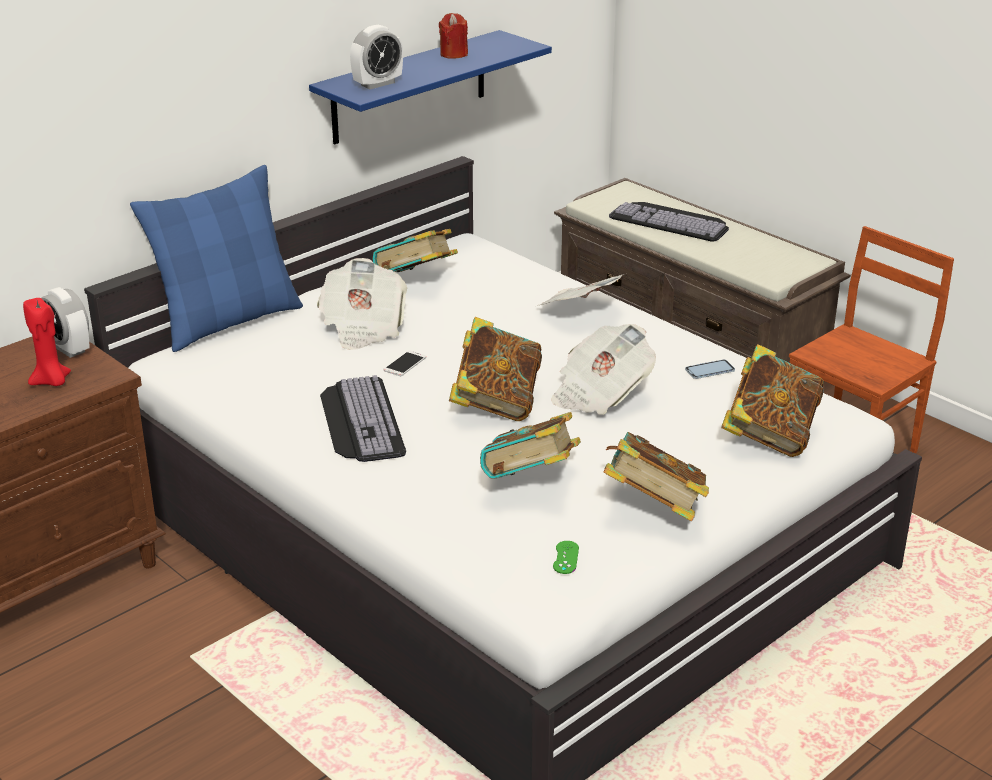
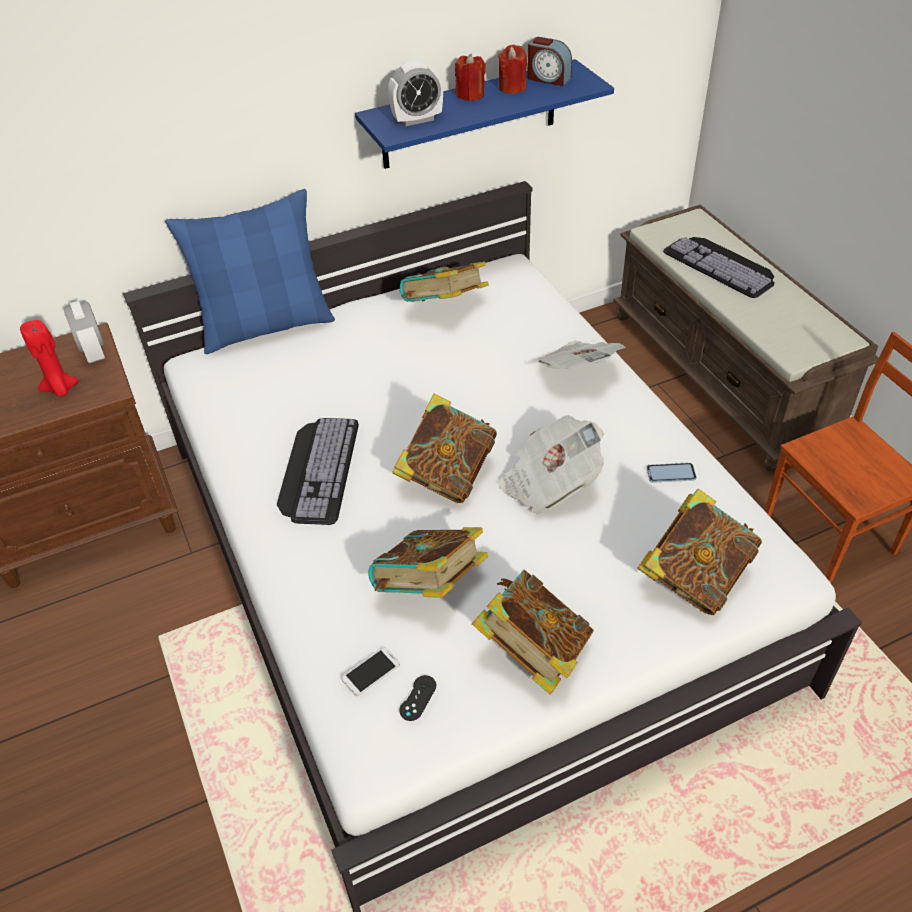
camera: 20 degrees right, 15 degrees up
newspaper [317,258,407,350] -> none
phone [384,350,426,376] -> phone moved to [342,648,400,696]
green game controller [553,541,579,574] -> black game controller [399,675,436,721]
none -> red candle [455,54,486,101]
none -> alarm clock [527,37,572,86]

